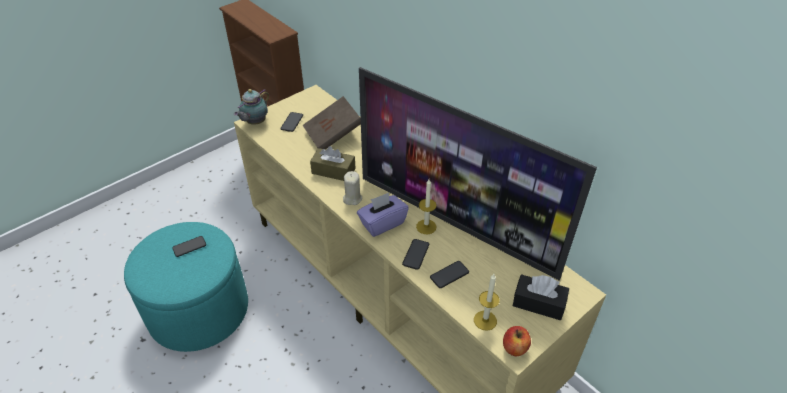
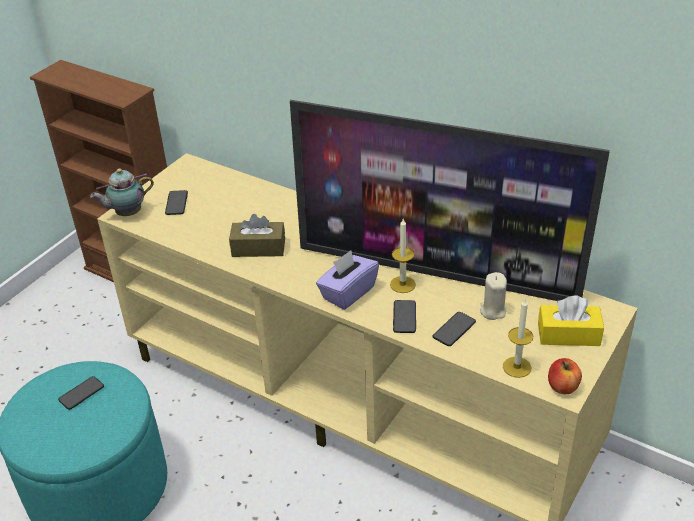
camera: 15 degrees left, 5 degrees down
teapot [234,89,269,125] -> teapot turned 45 degrees clockwise [90,168,154,216]
brown book [303,96,361,149] -> none
beige candle [343,171,362,205] -> beige candle moved to [480,272,507,320]
black tissue box [512,274,569,321] -> yellow tissue box [538,295,604,346]

